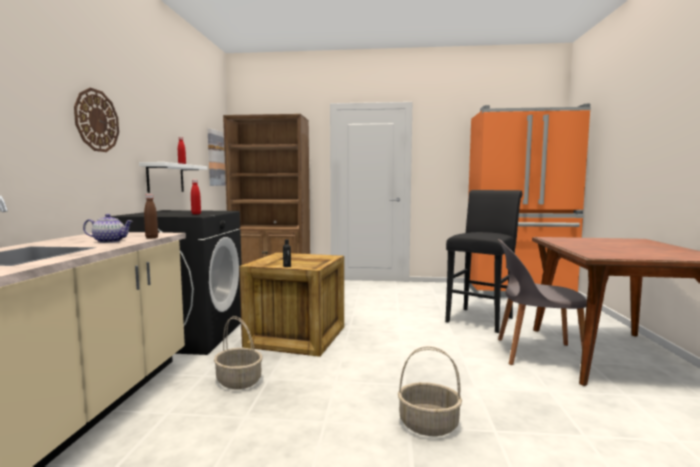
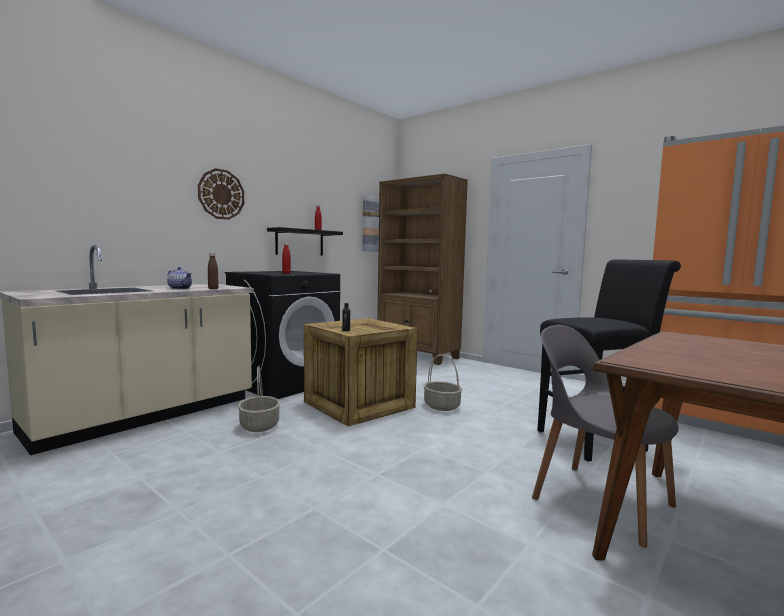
camera: 35 degrees right, 0 degrees up
white shelf [139,162,208,193] -> black shelf [267,227,343,255]
basket [398,346,462,436] -> basket moved to [424,354,462,411]

